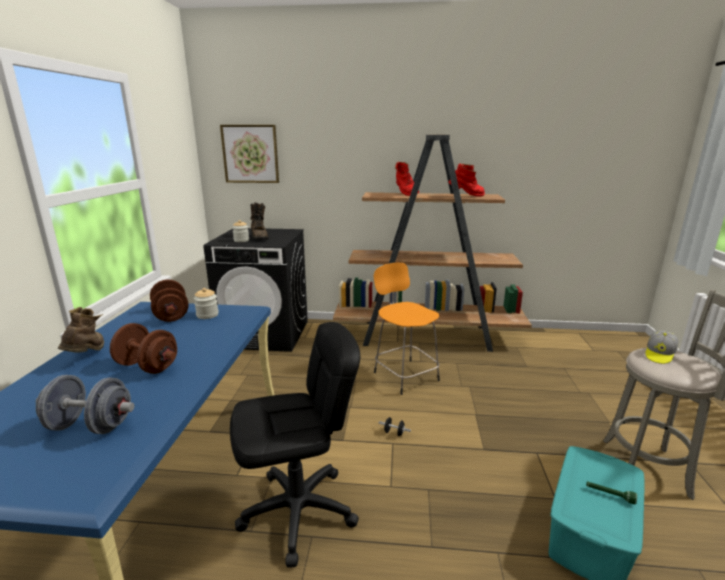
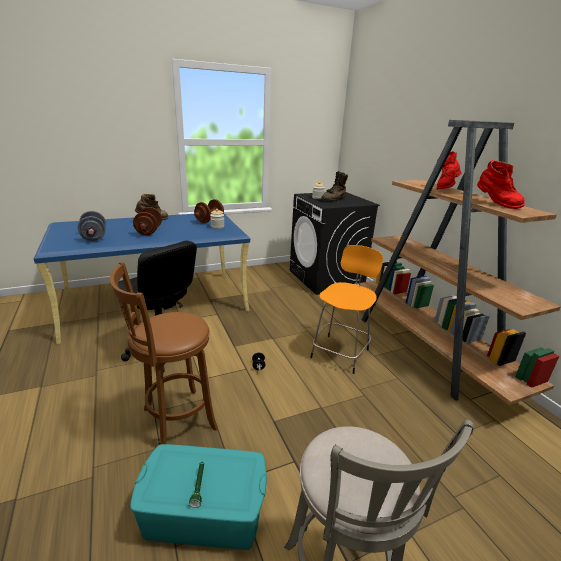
camera: 60 degrees right, 5 degrees up
picture [220,125,279,183] -> none
cap [645,330,678,364] -> none
none -> brown stool [110,262,218,445]

